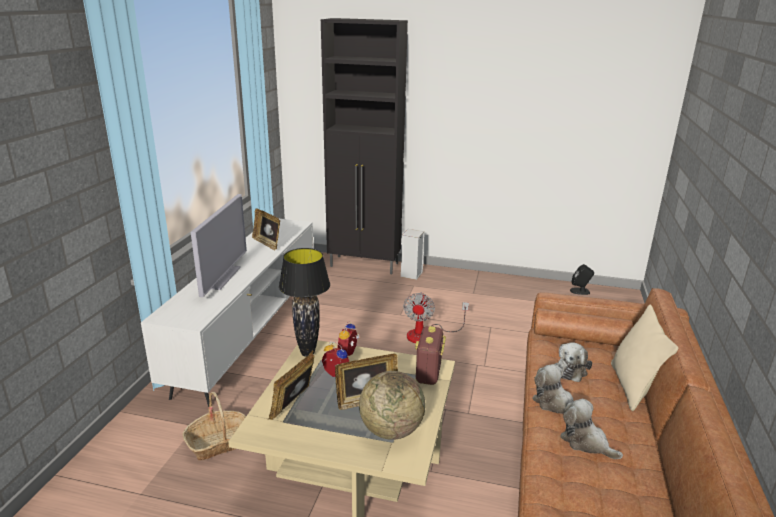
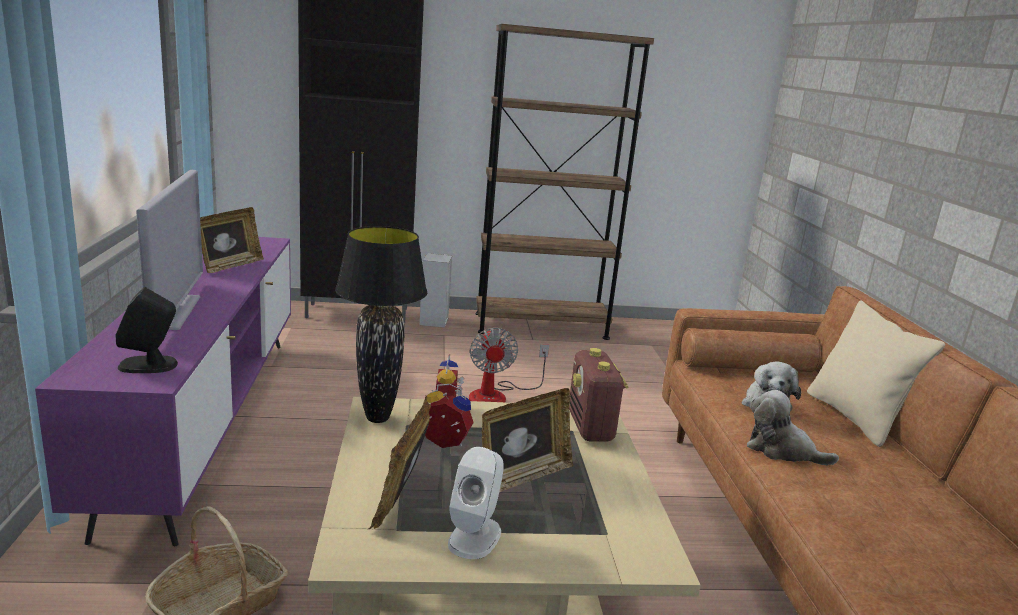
camera: 20 degrees left, 5 degrees down
white tv stand [141,219,313,407] -> purple tv stand [35,237,291,546]
picture frame [252,208,280,251] -> picture frame turned 90 degrees counterclockwise [200,207,264,273]
globe [359,371,425,440] -> none
plush toy [560,398,623,459] -> none
black speaker [570,264,594,295] -> black speaker moved to [115,287,178,373]
none -> white speaker [448,447,504,559]
none -> brown bookcase [476,24,654,340]

